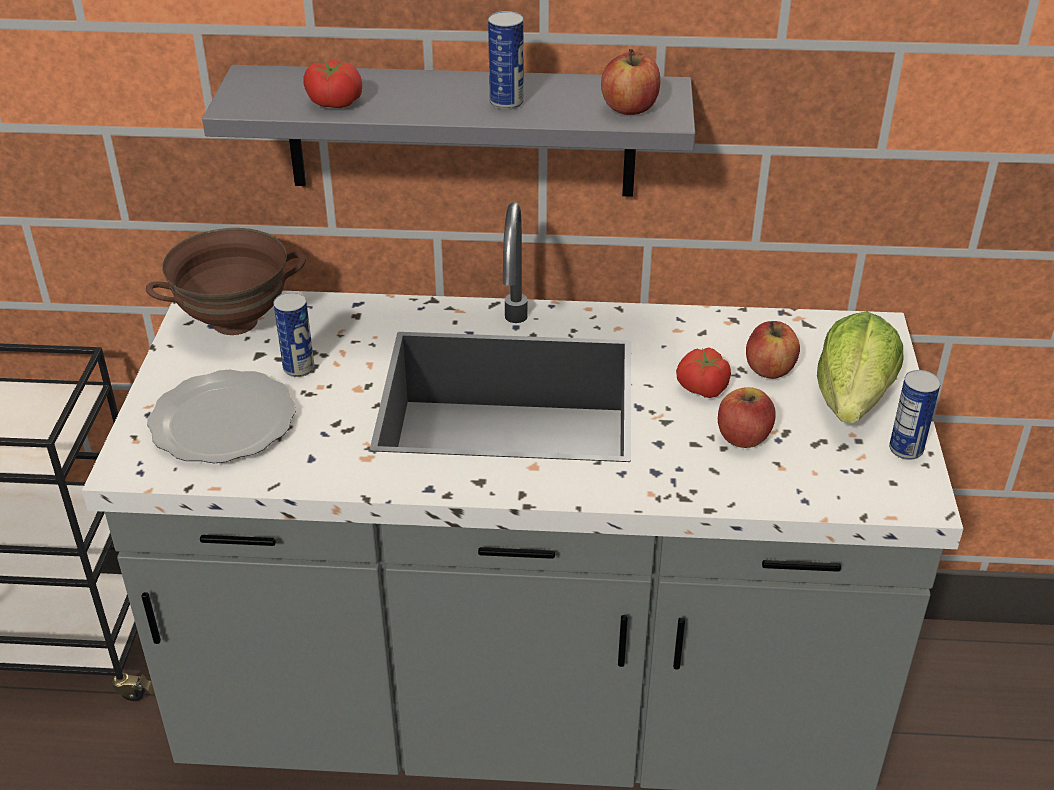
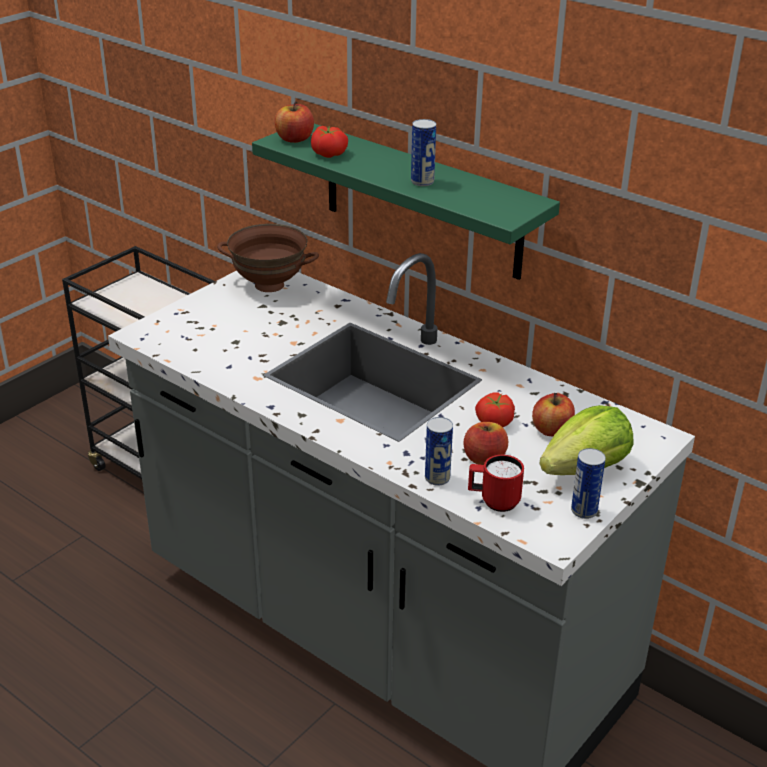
camera: 35 degrees right, 5 degrees down
plate [147,369,296,463] -> none
grey shelf [202,65,695,197] -> green shelf [252,124,560,280]
can [273,292,314,377] -> can moved to [425,417,453,486]
apple [601,49,660,115] -> apple moved to [275,101,314,143]
none -> red mug [468,455,524,512]

